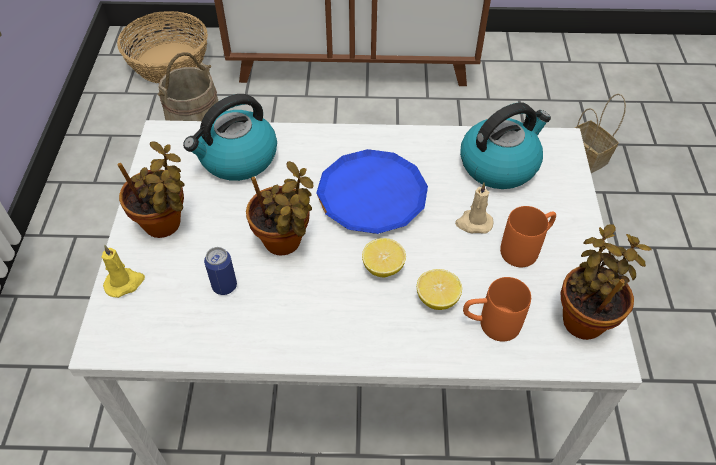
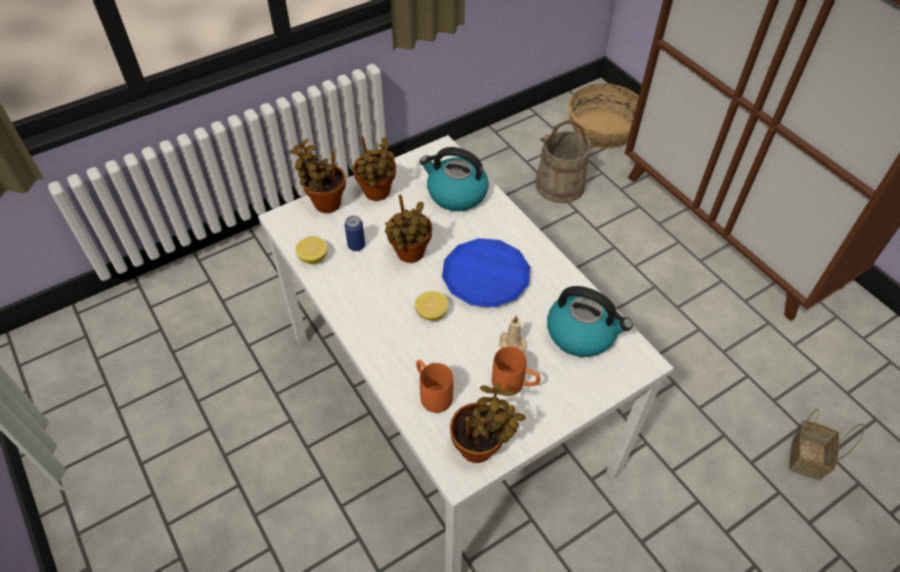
camera: 55 degrees right, 0 degrees up
yellow candle [101,245,145,298] -> potted plant [290,138,346,213]
lemon [417,269,462,310] -> lemon moved to [295,236,327,264]

